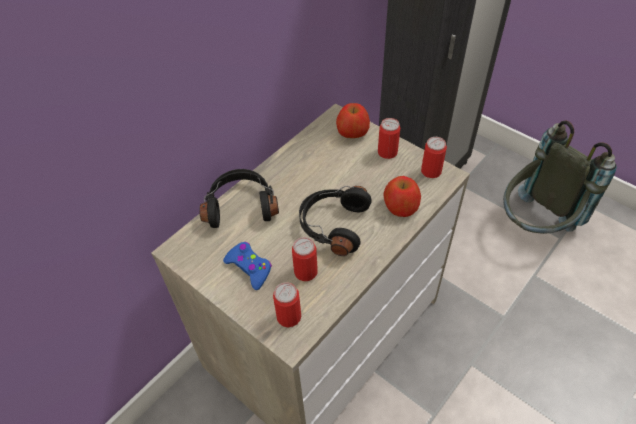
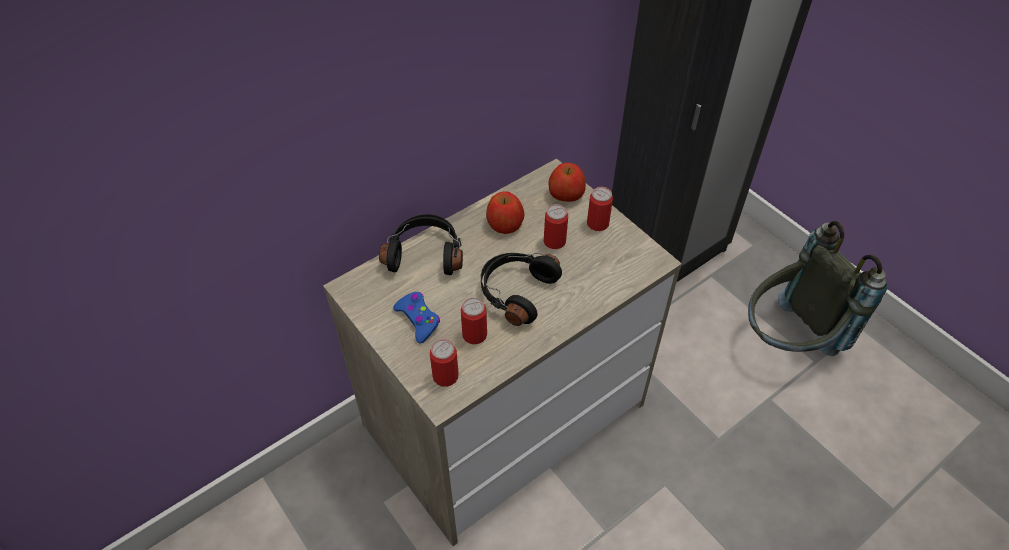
camera: 10 degrees right, 0 degrees up
apple [384,176,421,217] -> apple moved to [486,191,524,234]
can [421,137,447,178] -> can moved to [544,204,568,249]

